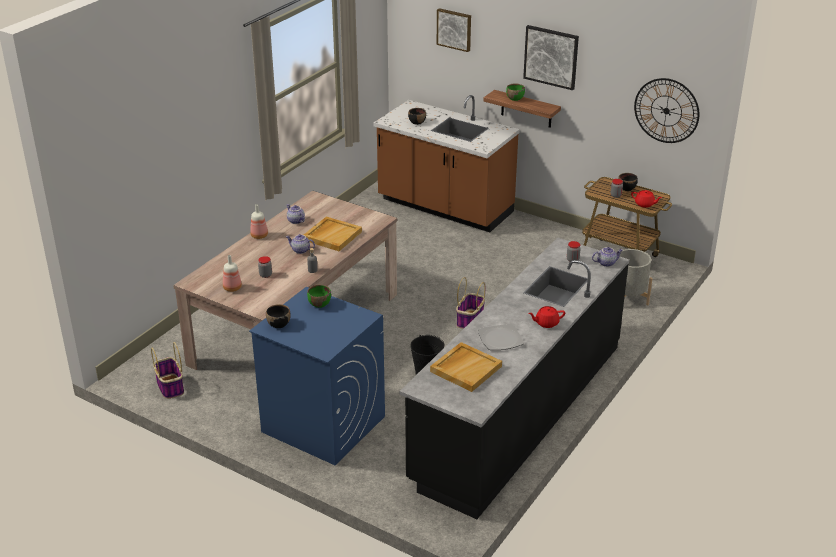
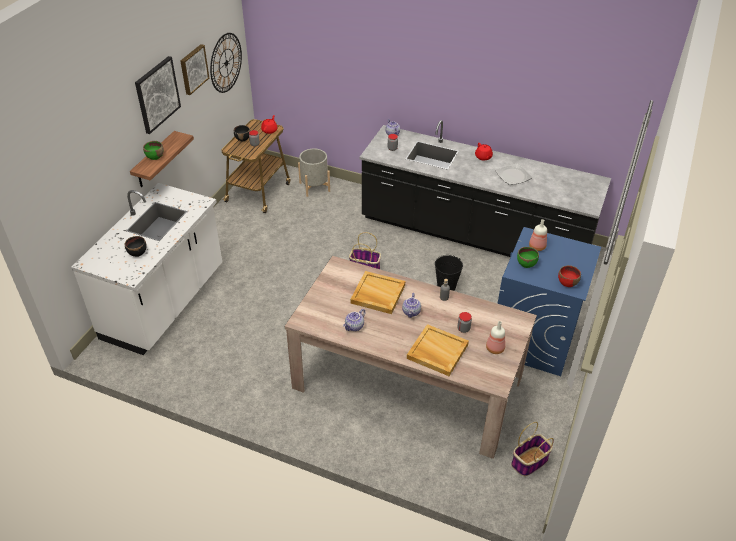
camera: 100 degrees left, 10 degrees up
bottle [250,204,268,239] -> bottle moved to [529,219,547,251]
black bowl [266,304,291,328] -> red bowl [558,265,581,287]
brown counter [374,95,520,232] -> white counter [71,183,222,355]
beige tray [430,342,502,392] -> beige tray moved to [407,324,469,376]
picture [437,8,471,52] -> picture moved to [181,44,209,95]

